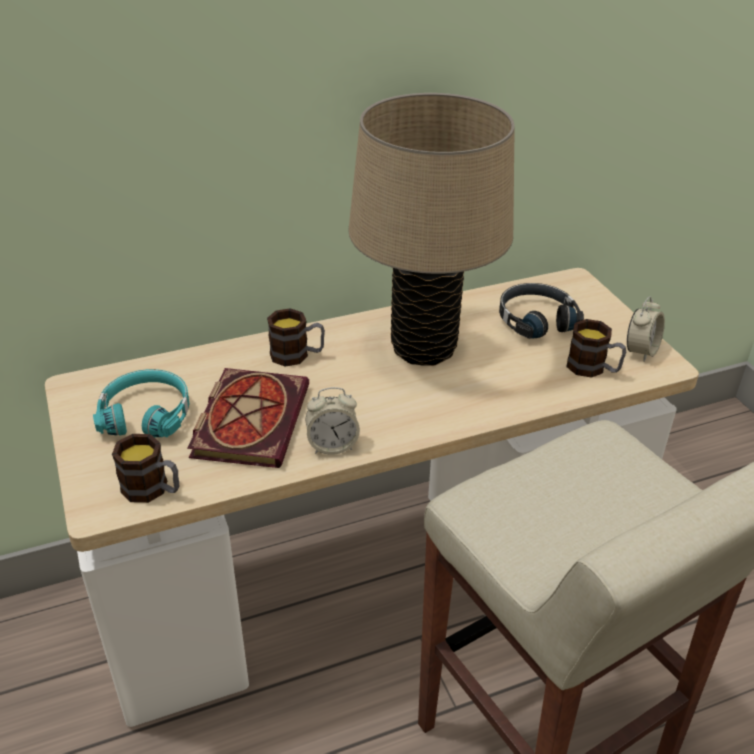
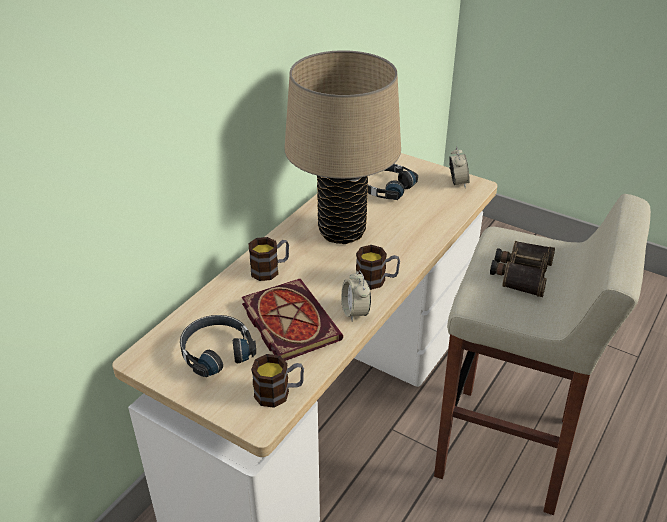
camera: 35 degrees left, 0 degrees up
turquoise headphones [93,369,189,437] -> black headphones [180,315,256,377]
alarm clock [306,387,360,455] -> alarm clock turned 120 degrees clockwise [341,270,371,322]
mug [567,319,626,378] -> mug moved to [356,245,400,290]
none -> binoculars [490,241,555,297]

